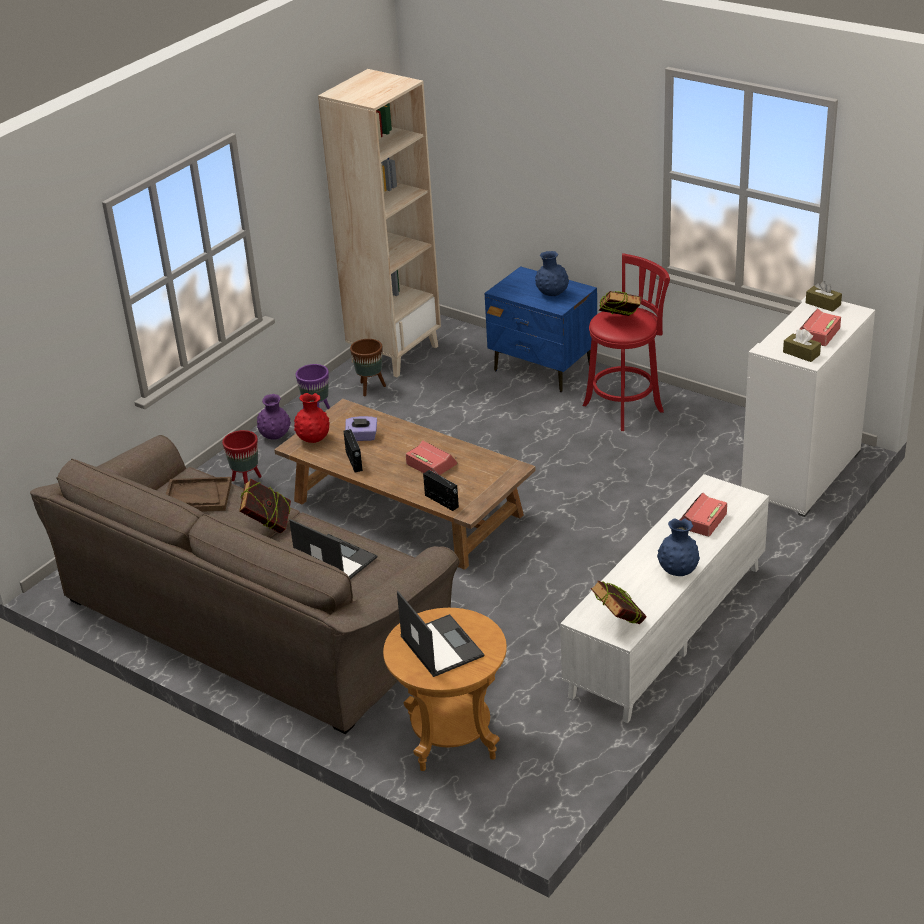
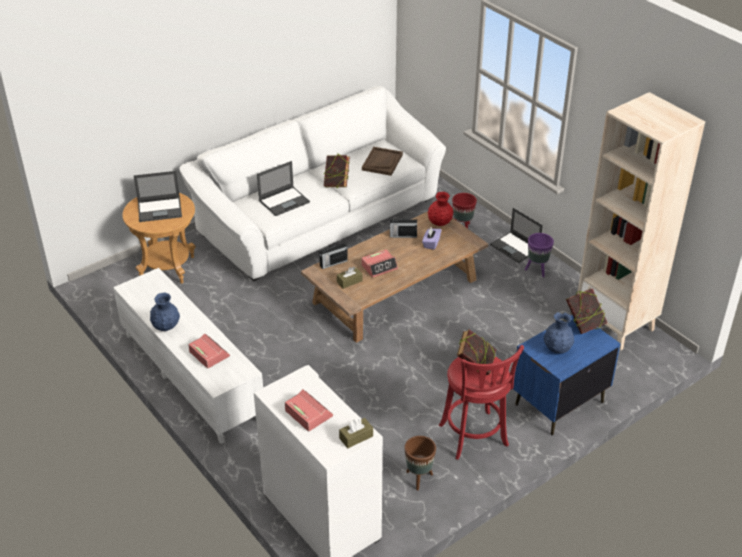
camera: 105 degrees right, 5 degrees up
brown sofa [30,435,459,734] -> white sofa [179,86,446,281]
purple vase [257,394,291,439] -> laptop [490,208,543,263]
brown planter [350,339,386,396] -> brown planter moved to [404,436,436,491]
book [590,581,647,624] -> book moved to [566,288,607,334]
brown tissue box [783,329,821,362] -> brown tissue box moved to [337,267,362,289]

